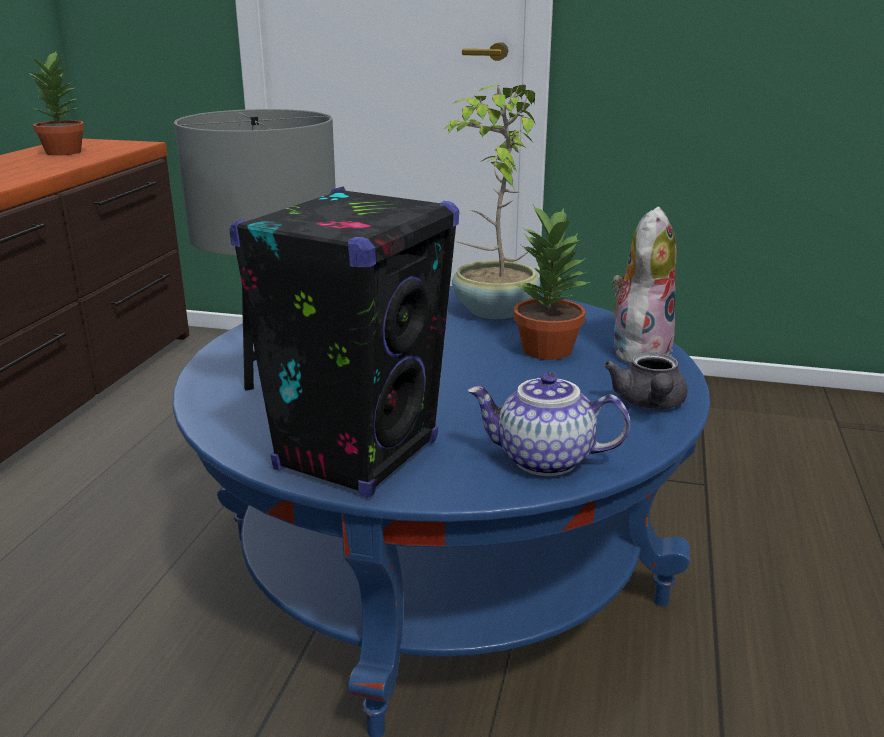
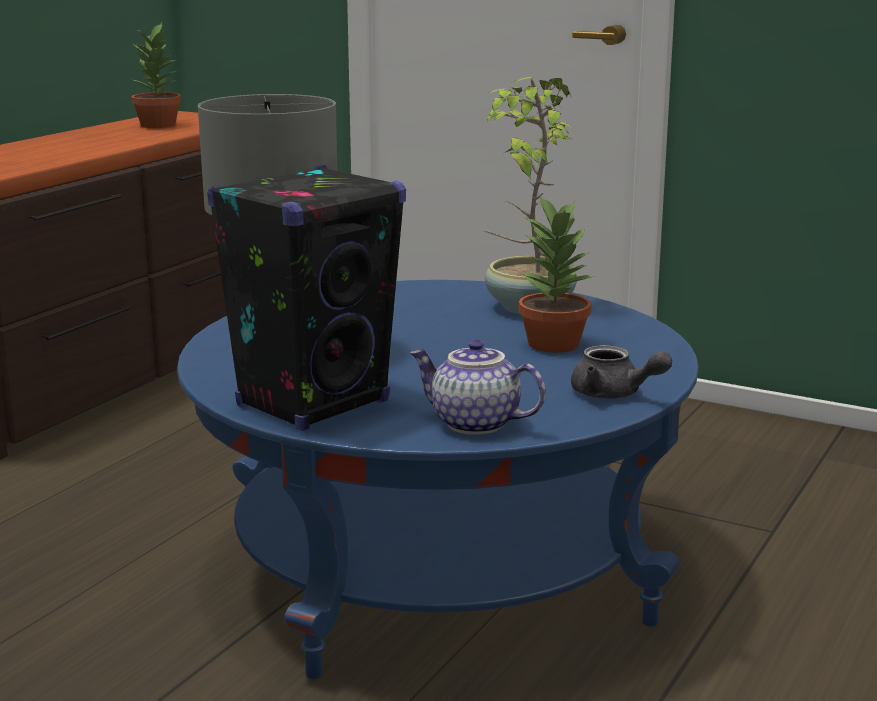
camera: 15 degrees right, 5 degrees down
grey teapot [604,352,687,409] -> grey teapot turned 75 degrees counterclockwise [571,345,672,399]
plush toy [611,206,677,364] -> none

